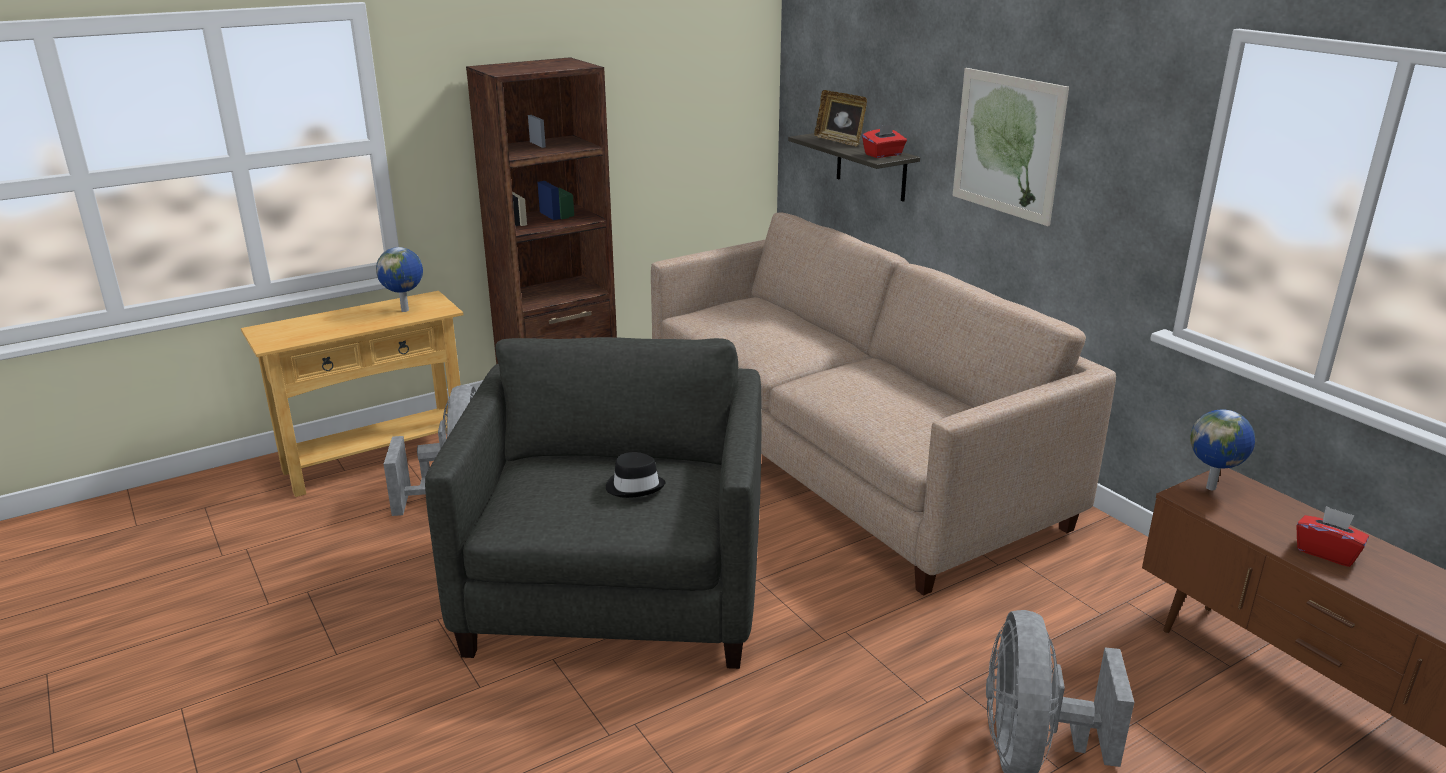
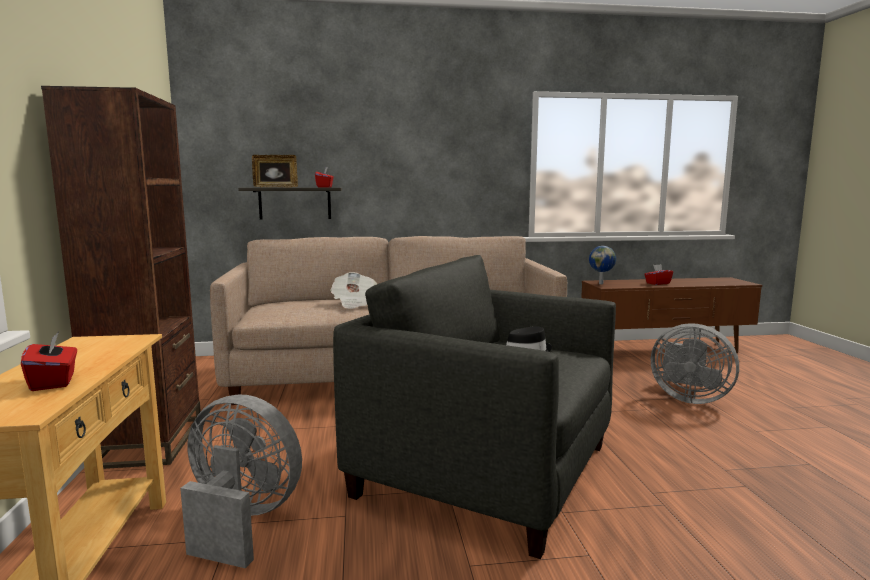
camera: 65 degrees left, 15 degrees down
globe [376,247,423,312] -> none
picture [953,68,1069,226] -> none
none -> red tissue box [21,332,77,391]
none -> newspaper [330,272,377,309]

